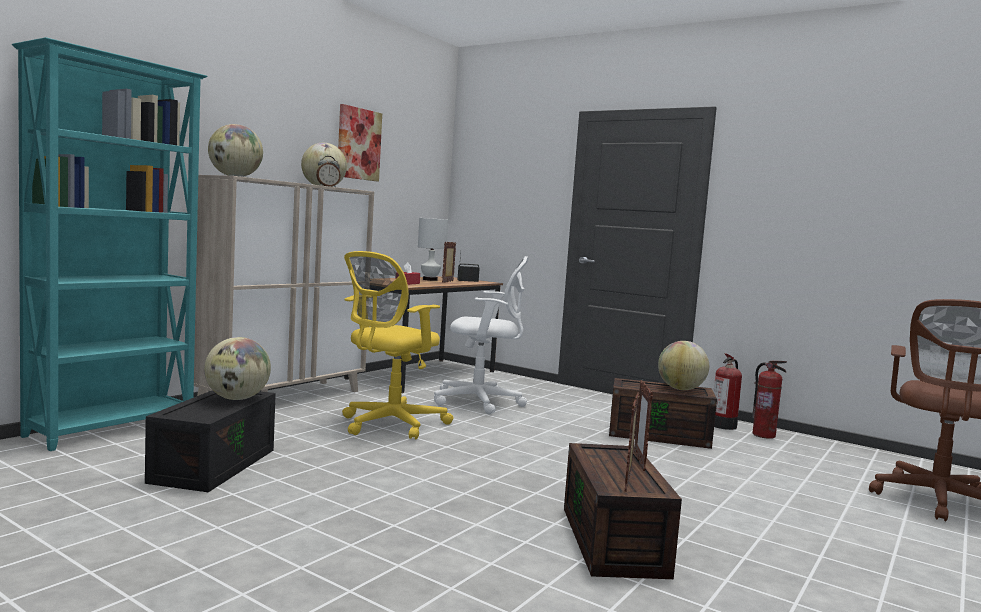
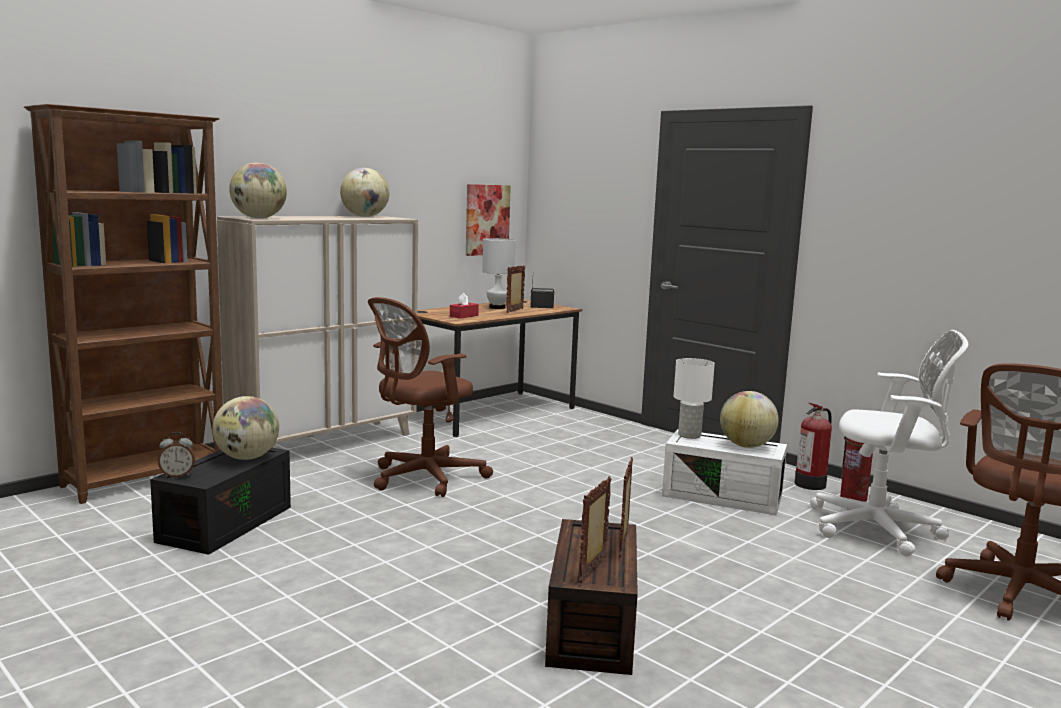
camera: 10 degrees right, 5 degrees up
turquoise bookcase [12,37,208,451] -> brown bookcase [24,104,223,504]
alarm clock [316,156,341,187] -> alarm clock moved to [158,432,195,477]
picture [338,104,382,181] -> picture moved to [466,184,511,256]
yellow office chair [342,251,454,439] -> brown office chair [368,297,493,497]
white office chair [434,256,529,414] -> white office chair moved to [810,330,968,557]
brown storage box [609,378,717,449] -> white storage box [662,429,787,515]
none -> white table lamp [674,358,715,439]

